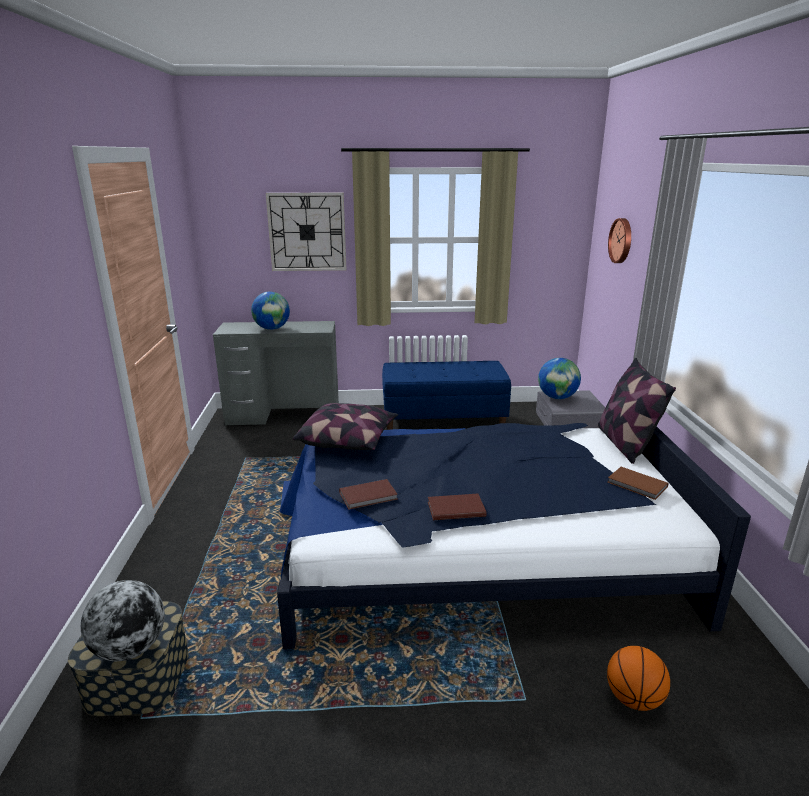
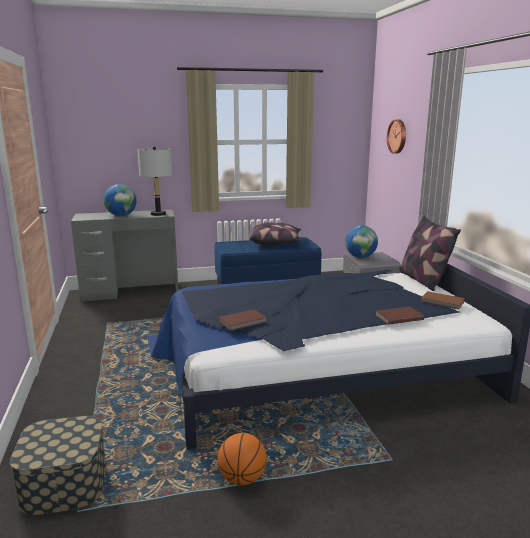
camera: 10 degrees left, 5 degrees down
globe [81,580,165,661] -> none
wall clock [266,193,347,271] -> none
pillow [293,403,398,450] -> pillow moved to [250,222,301,245]
brown book [428,494,487,520] -> brown book moved to [375,307,425,325]
basketball [607,646,670,711] -> basketball moved to [218,433,267,485]
none -> grey table lamp [137,146,172,216]

